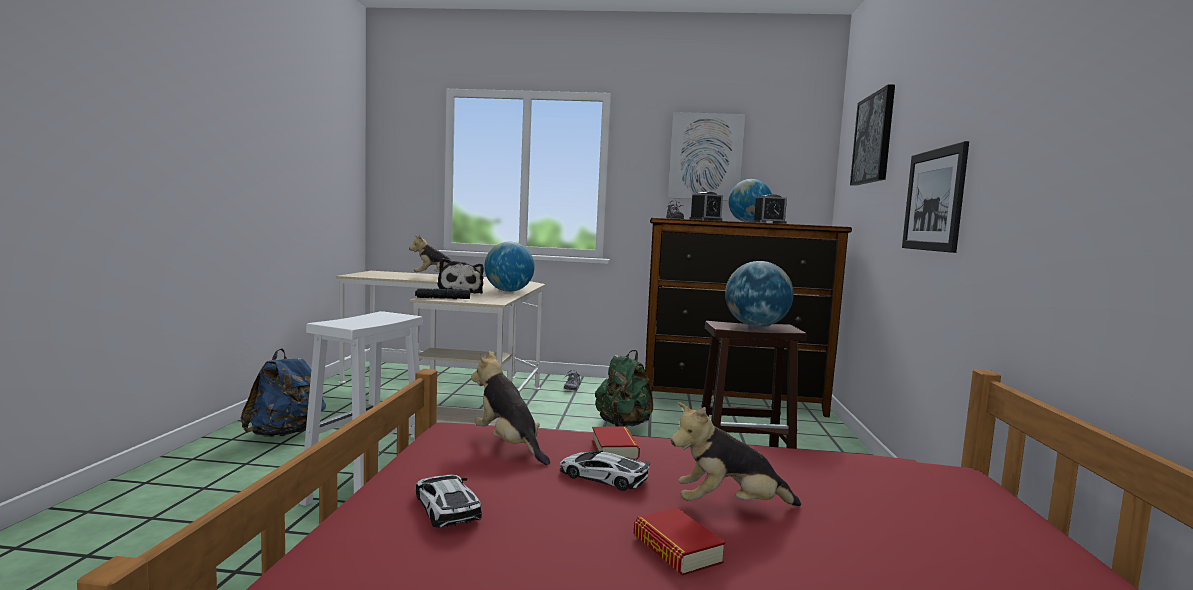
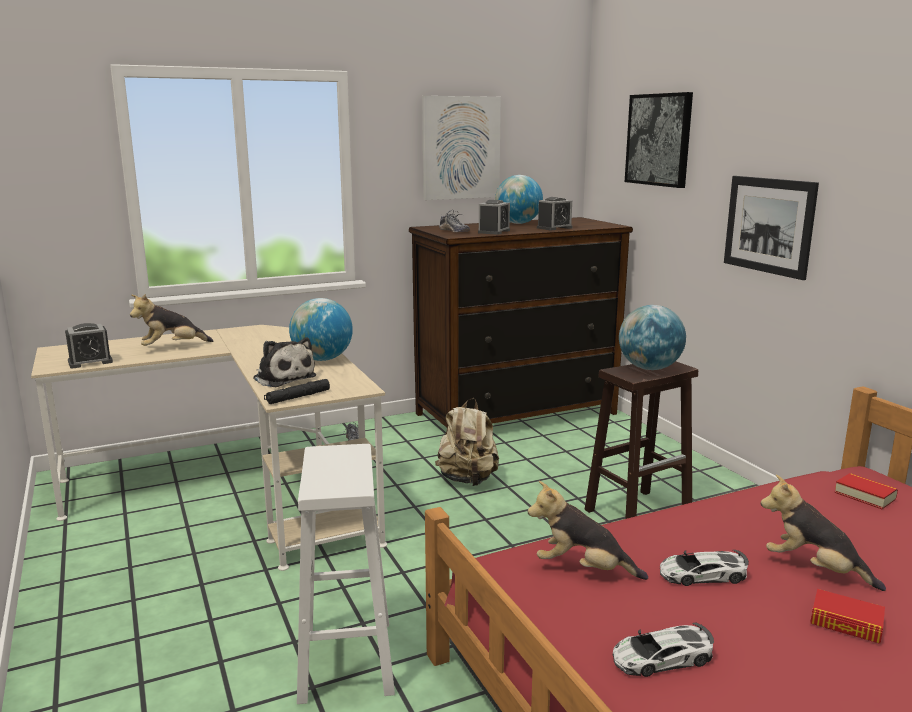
camera: 30 degrees left, 10 degrees up
blue backpack [241,349,326,437] -> none
toy car [416,475,482,528] -> toy car turned 45 degrees counterclockwise [613,622,714,677]
book [592,426,640,460] -> book moved to [834,473,898,509]
green backpack [595,350,653,427] -> beige backpack [435,398,499,486]
plush toy [671,402,801,506] -> plush toy turned 75 degrees clockwise [761,474,886,591]
none -> alarm clock [65,323,113,368]

